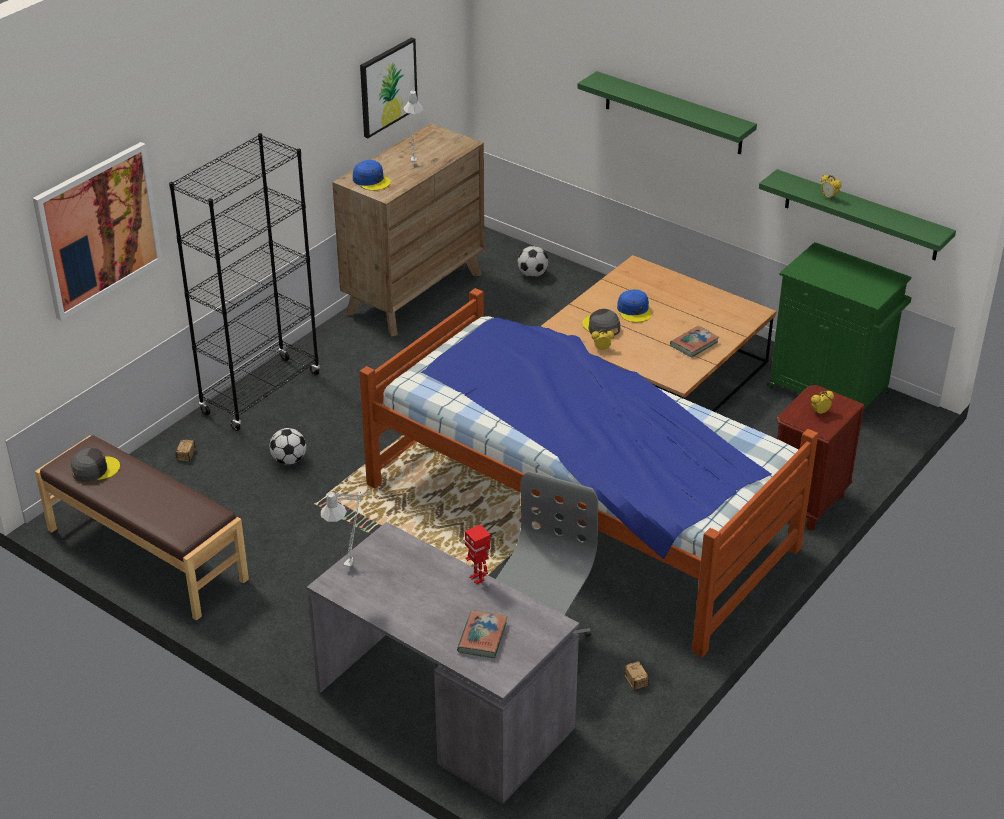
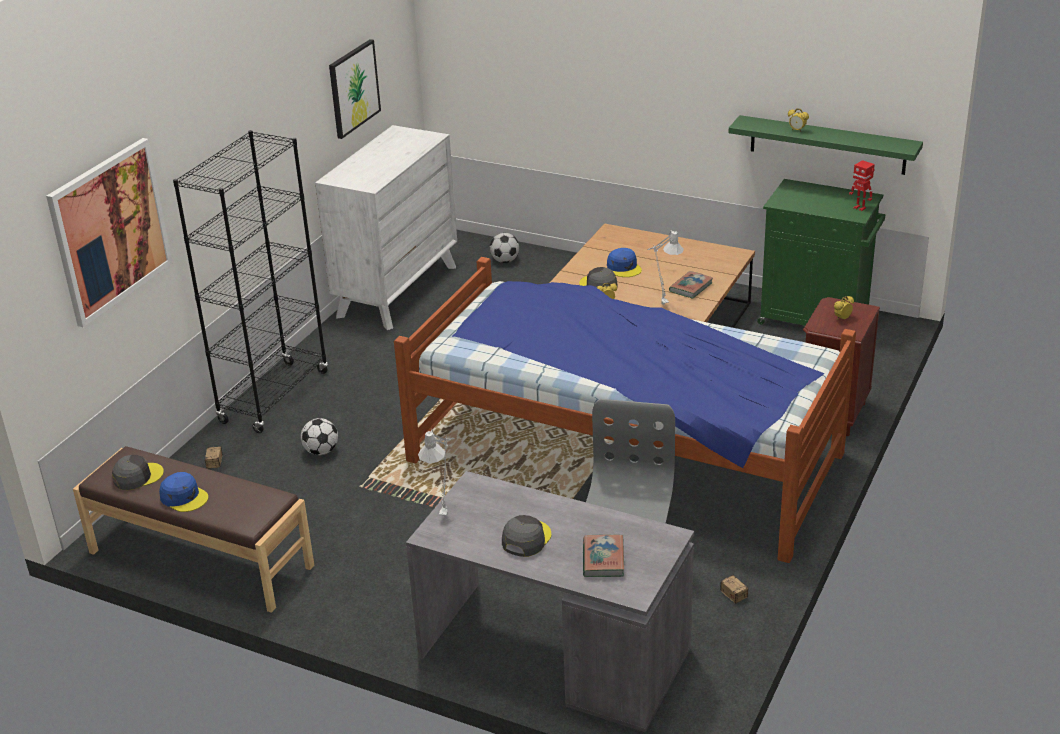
camera: 10 degrees left, 5 degrees down
brown dresser [332,123,485,336] -> white dresser [315,125,457,330]
blue cap [353,160,391,191] -> blue cap moved to [159,472,208,512]
grey table lamp [404,91,423,163] -> grey table lamp moved to [648,230,684,305]
toy robot [465,525,491,585] -> toy robot moved to [849,160,875,211]
green shelf [577,71,757,155] -> none
none -> grey cap [502,515,551,557]

